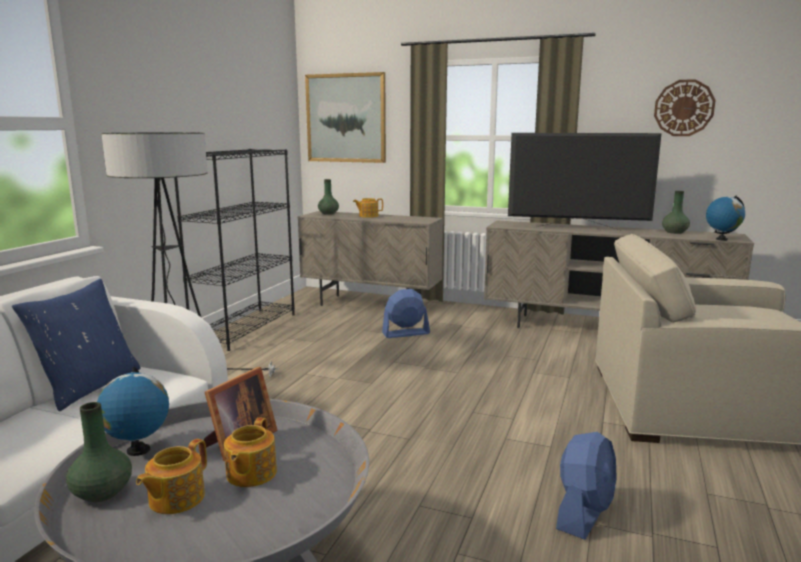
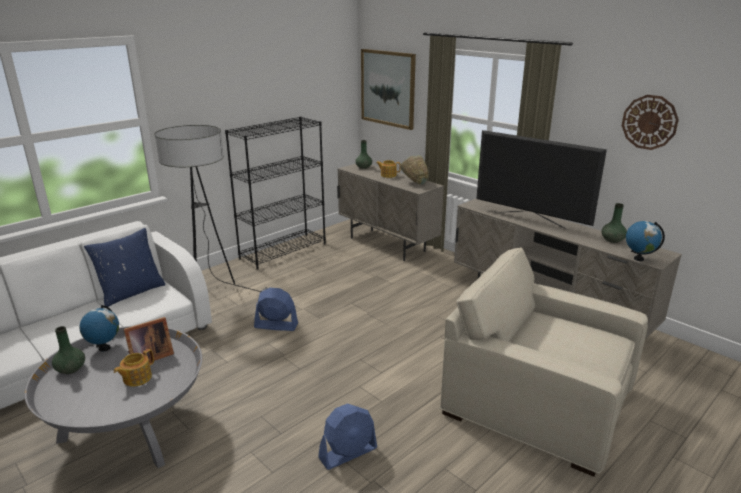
camera: 25 degrees right, 10 degrees up
teapot [136,439,207,514] -> none
blue fan [382,289,430,338] -> blue fan moved to [254,288,298,331]
none -> green bowl [400,155,429,185]

